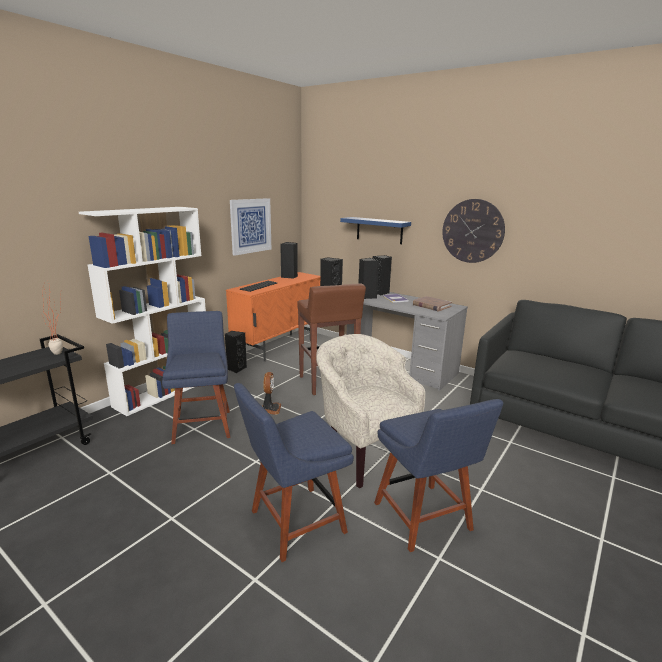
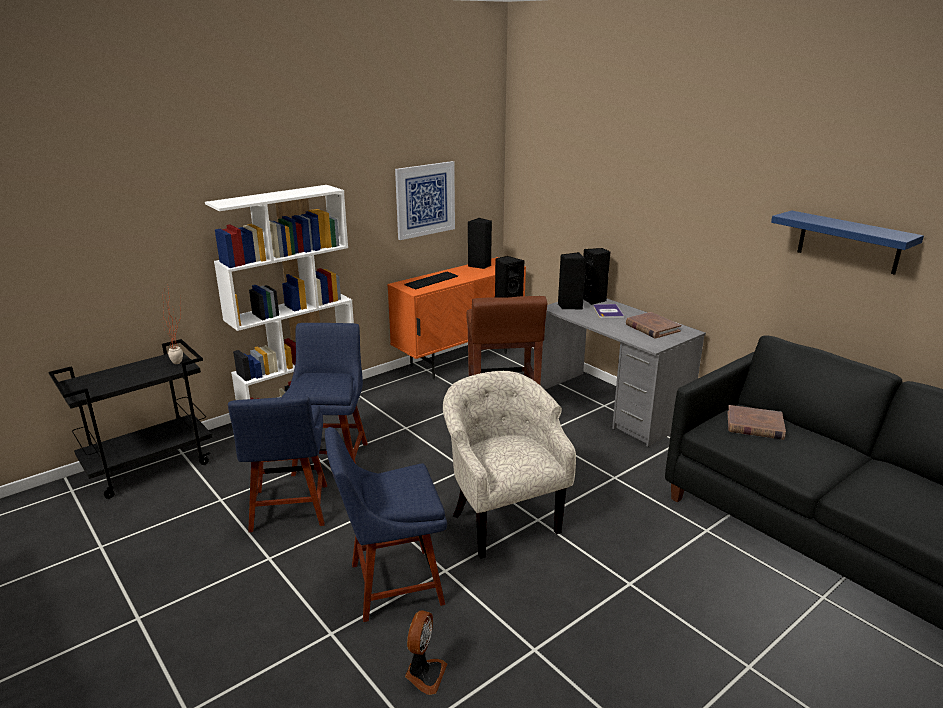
camera: 15 degrees right, 5 degrees up
black speaker [225,331,247,373] -> none
fan [262,372,281,415] -> fan moved to [405,610,447,695]
blue shelf [340,217,411,244] -> blue shelf moved to [771,210,924,275]
blue chair [374,399,503,552] -> blue chair moved to [228,396,327,532]
wall clock [442,199,505,263] -> none
none -> brown book [727,405,786,440]

